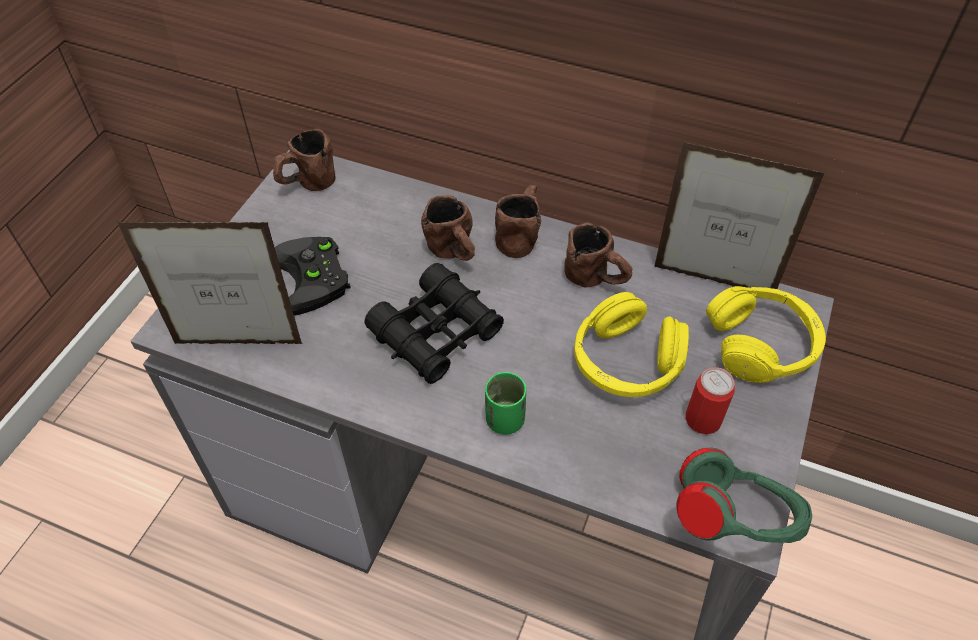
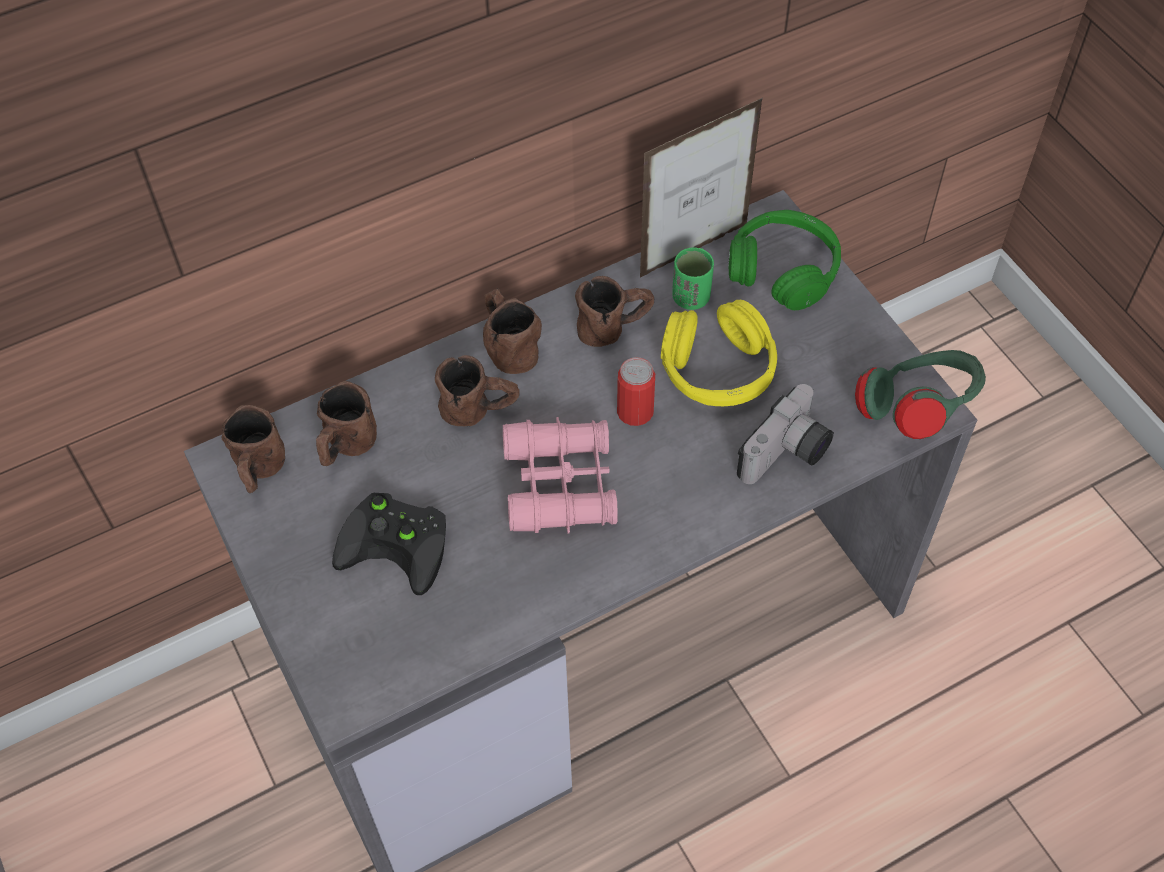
camera: 50 degrees left, 5 degrees up
picture frame [117,222,303,344] -> none
black binoculars [364,263,504,384] -> pink binoculars [503,417,617,534]
green cup [485,372,526,435] -> green cup moved to [672,248,714,310]
can [686,367,735,434] -> can moved to [617,357,655,426]
yellow headphones [706,286,826,383] -> green headphones [728,210,841,310]
none -> brown mug [316,381,377,466]
none -> camera [737,384,834,484]

